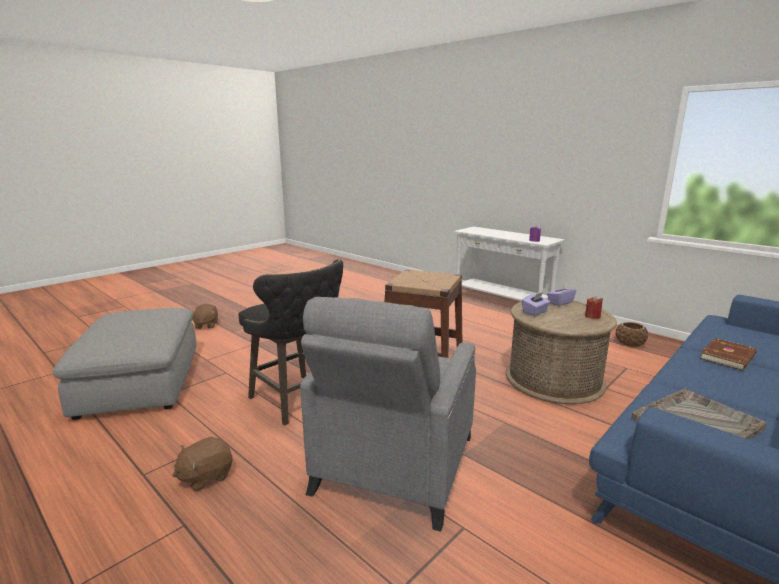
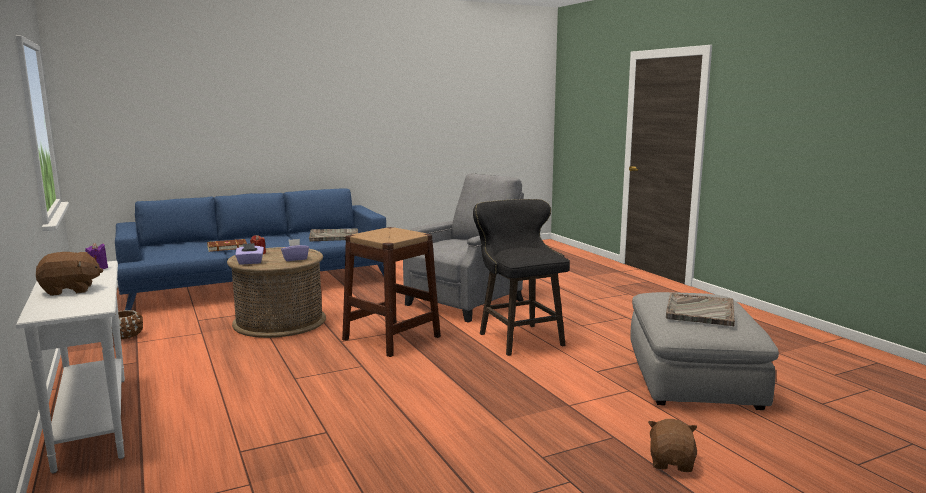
camera: 160 degrees left, 5 degrees down
brown plush toy [172,437,233,492] -> brown plush toy moved to [36,252,103,296]
none -> grey tray [666,293,735,326]

